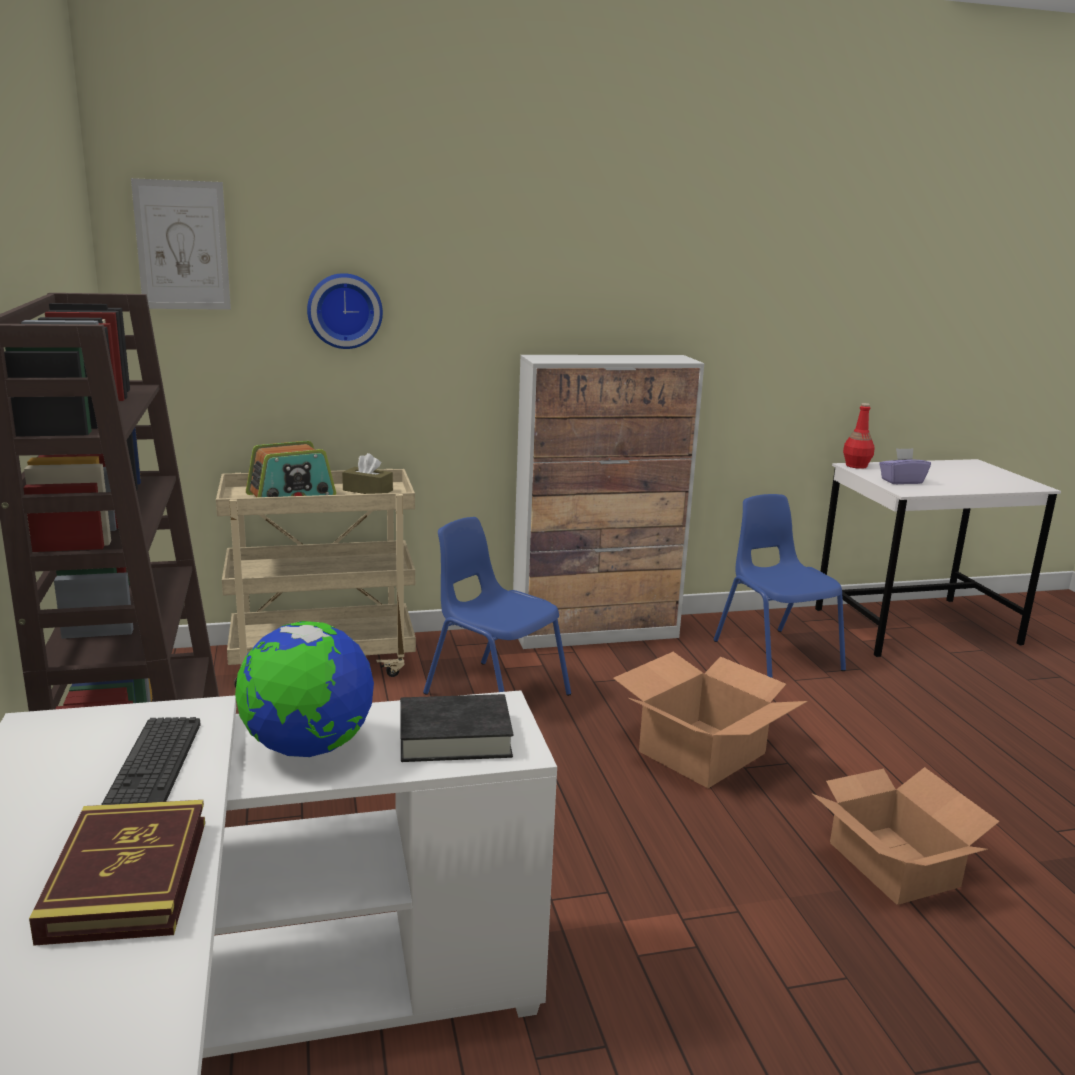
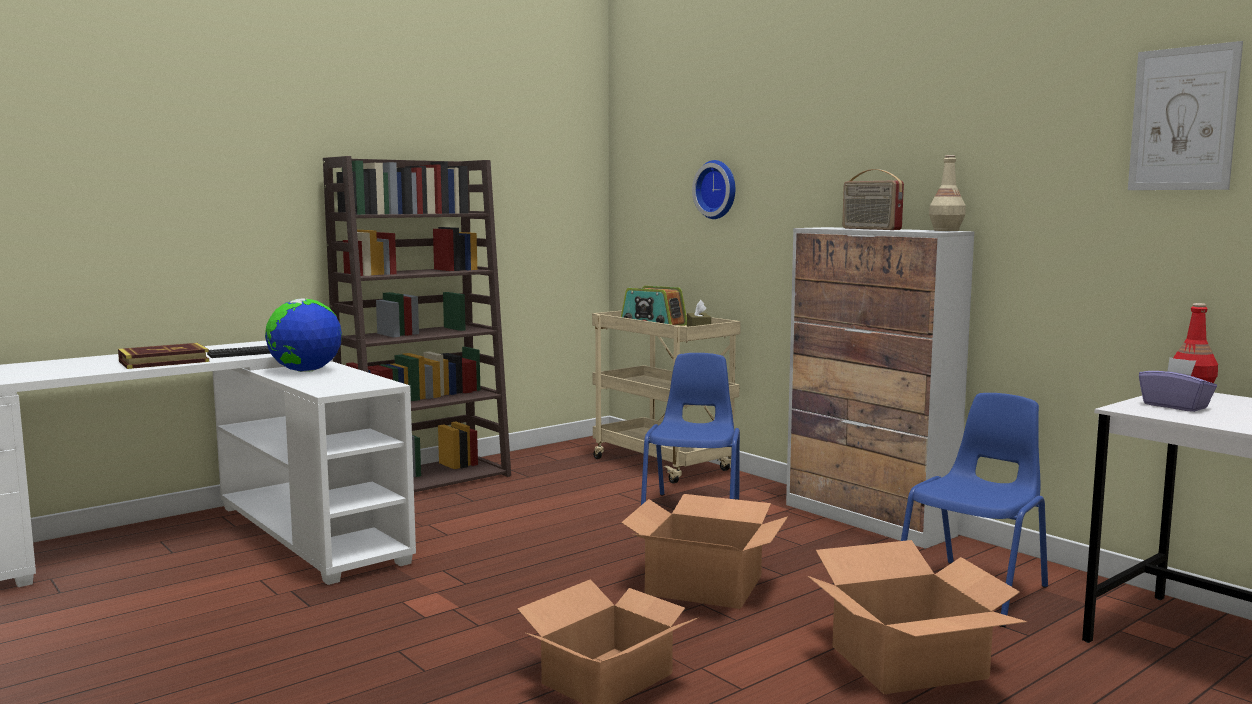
camera: 65 degrees right, 10 degrees down
picture [131,178,231,310] -> picture moved to [1128,41,1243,190]
black book [400,694,514,762] -> none
none -> cardboard box [808,540,1027,694]
none -> radio [842,169,904,230]
none -> beige bottle [929,155,966,231]

